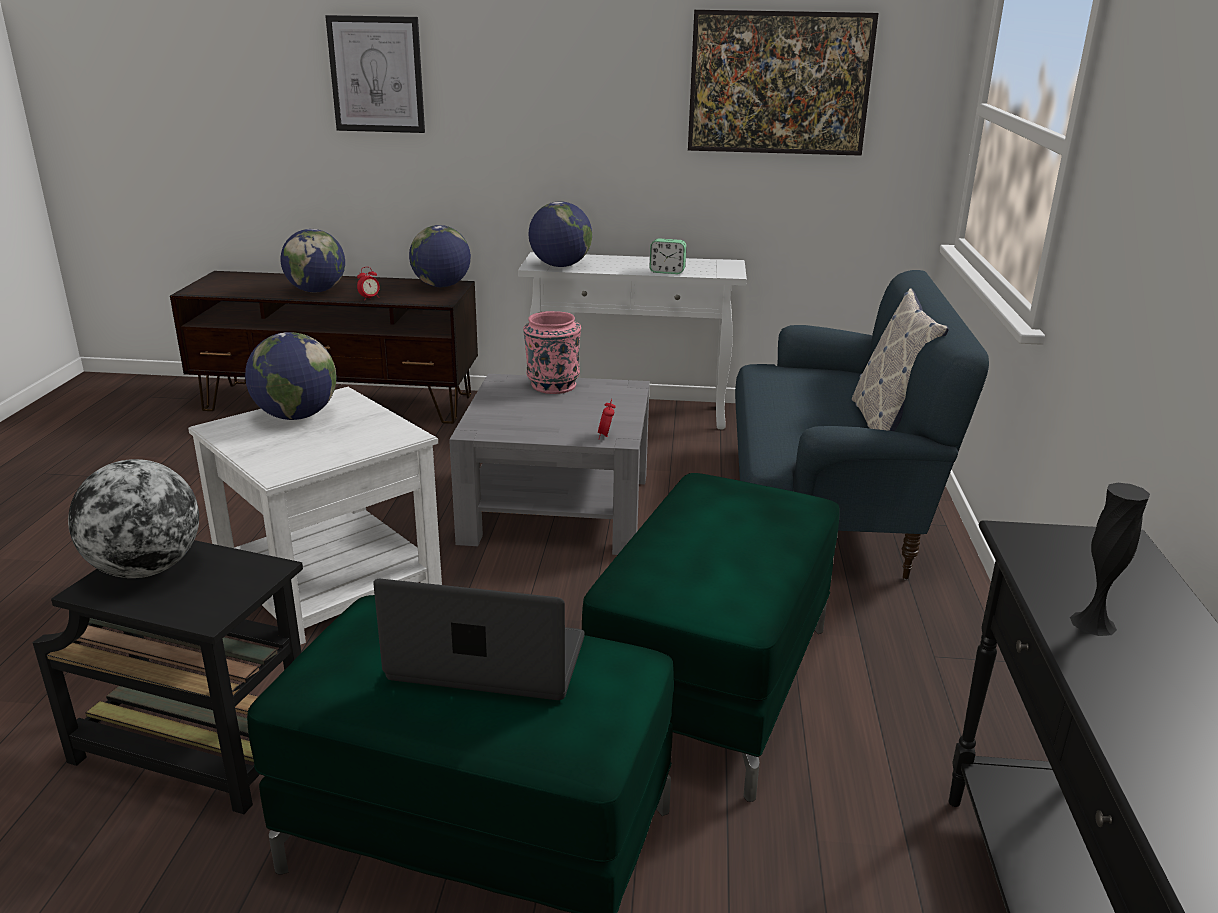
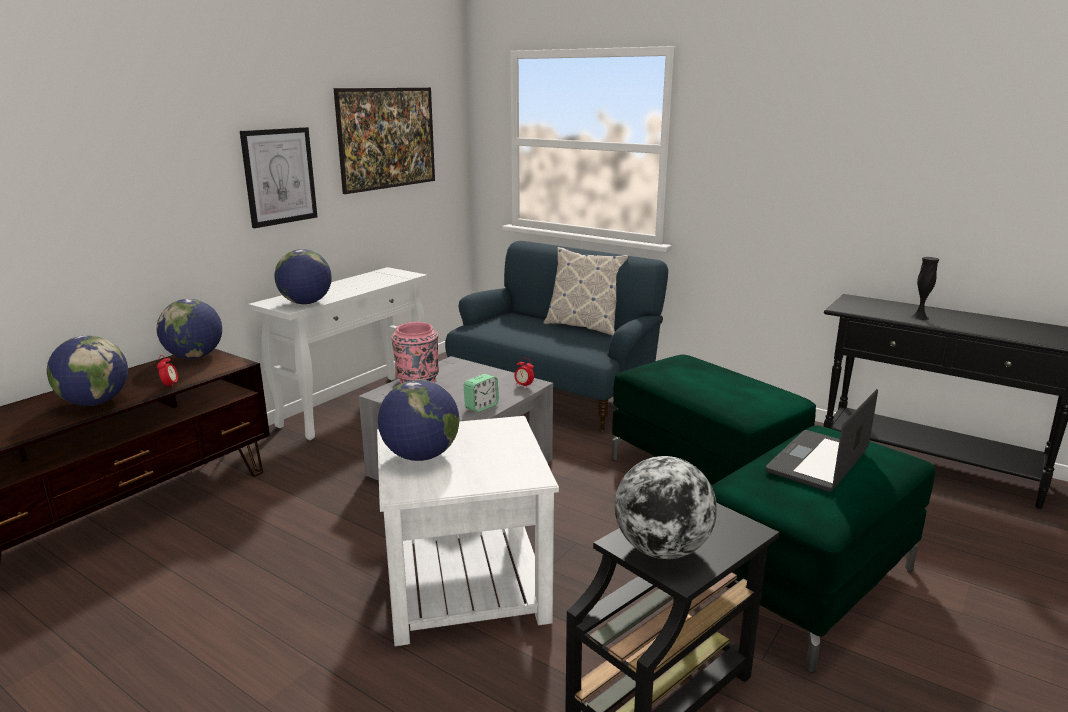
camera: 60 degrees left, 5 degrees down
picture [325,15,425,133] -> picture moved to [240,127,317,228]
alarm clock [649,239,686,274] -> alarm clock moved to [464,374,499,412]

